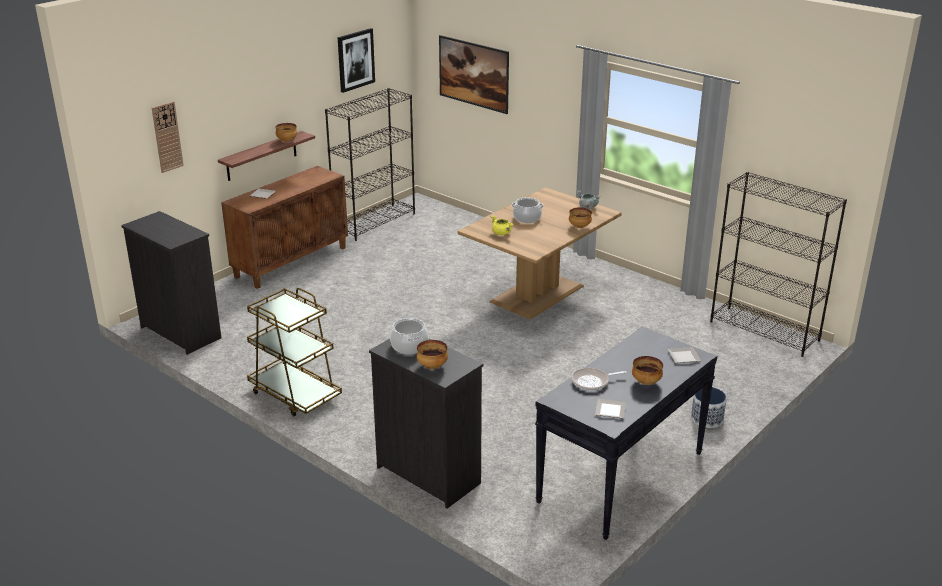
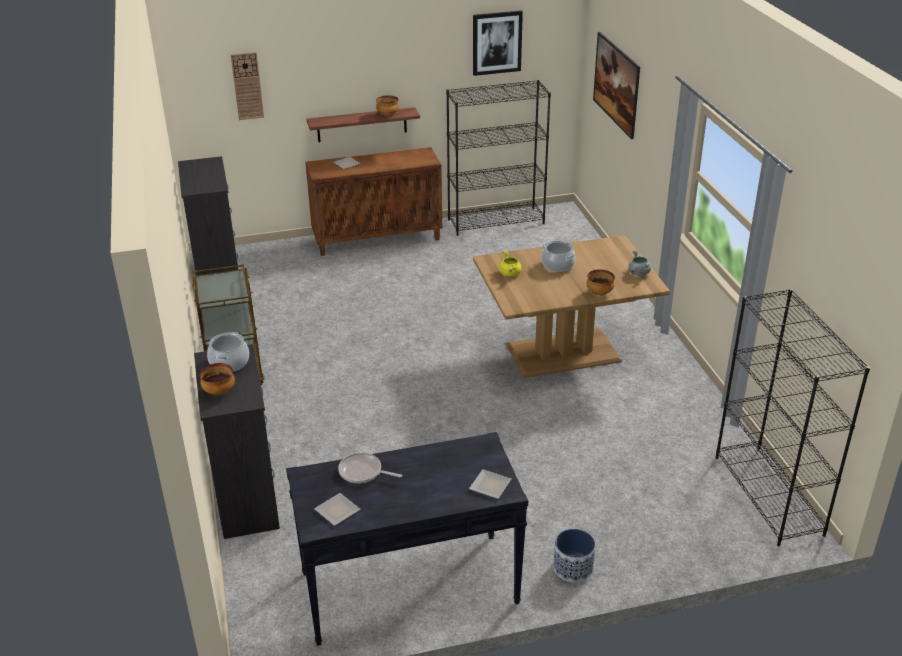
camera: 35 degrees right, 5 degrees up
bowl [632,356,663,385] -> none

